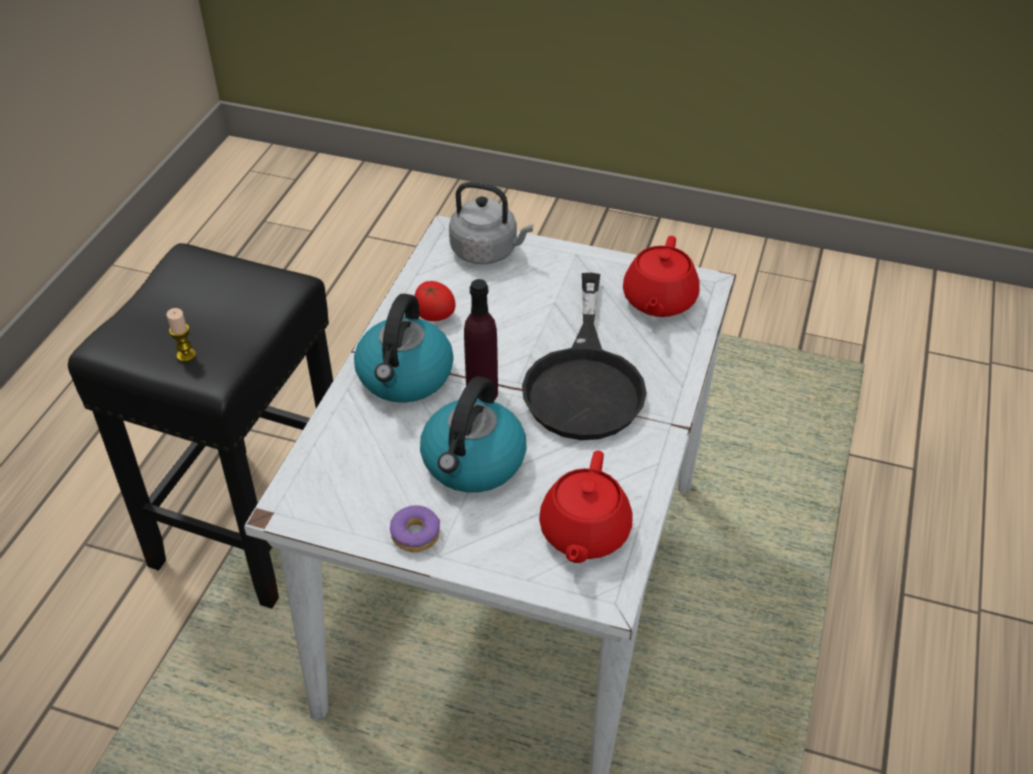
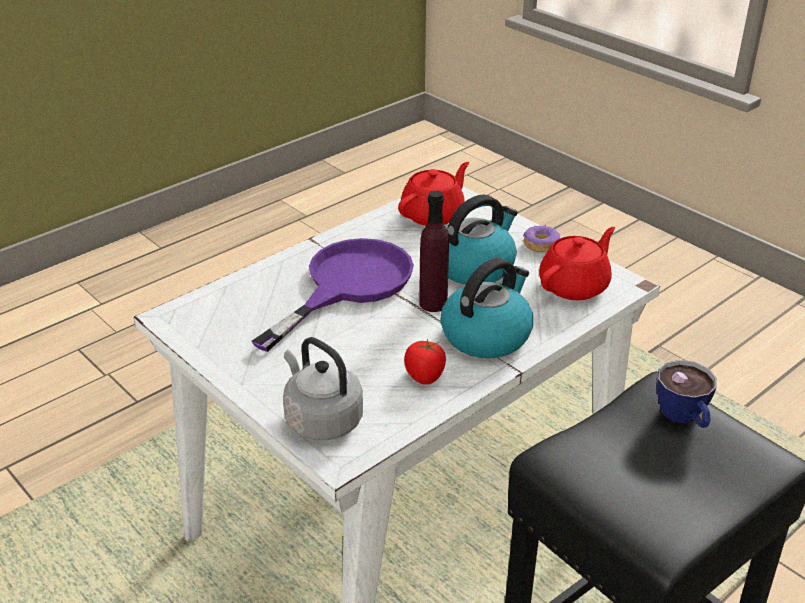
camera: 150 degrees left, 10 degrees down
candle [166,308,196,362] -> cup [657,360,717,428]
black frying pan [522,273,647,440] -> purple frying pan [251,238,414,352]
red teapot [623,236,700,317] -> red teapot moved to [539,227,615,300]

